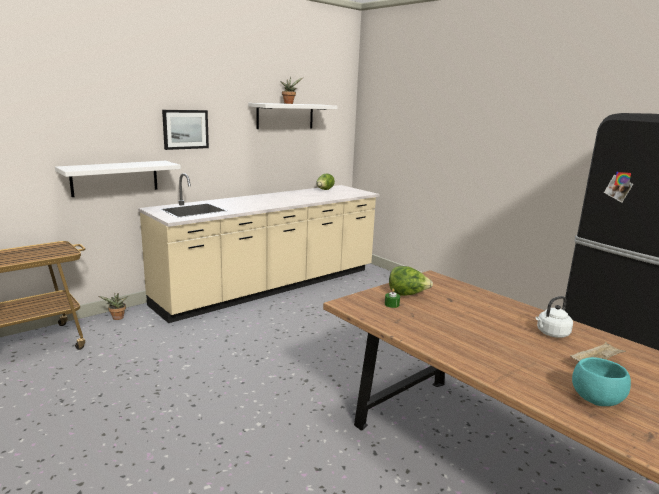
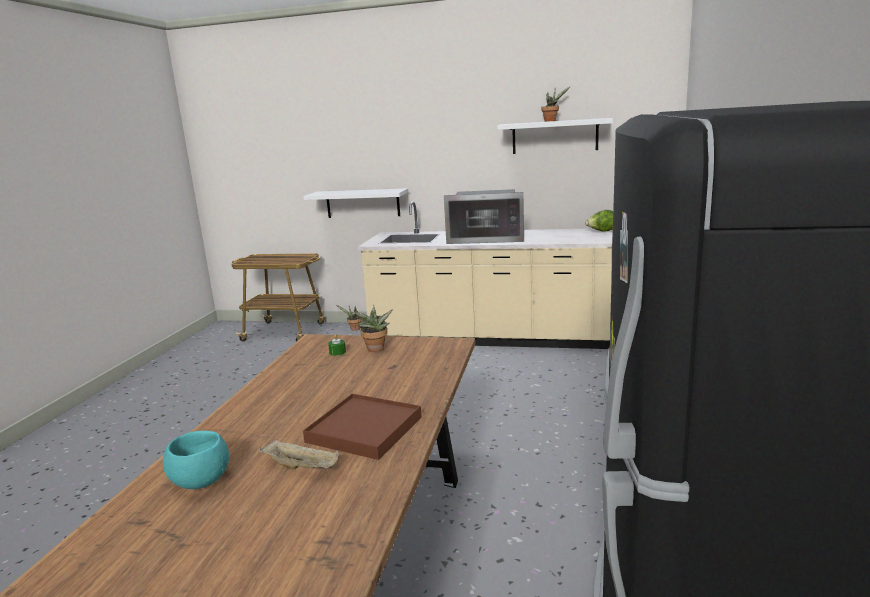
camera: 55 degrees right, 0 degrees up
picture [162,110,209,150] -> none
lettuce [389,266,433,296] -> potted plant [355,305,393,352]
white kettle [536,296,573,338] -> brown tray [303,394,422,460]
none -> microwave [444,189,524,244]

